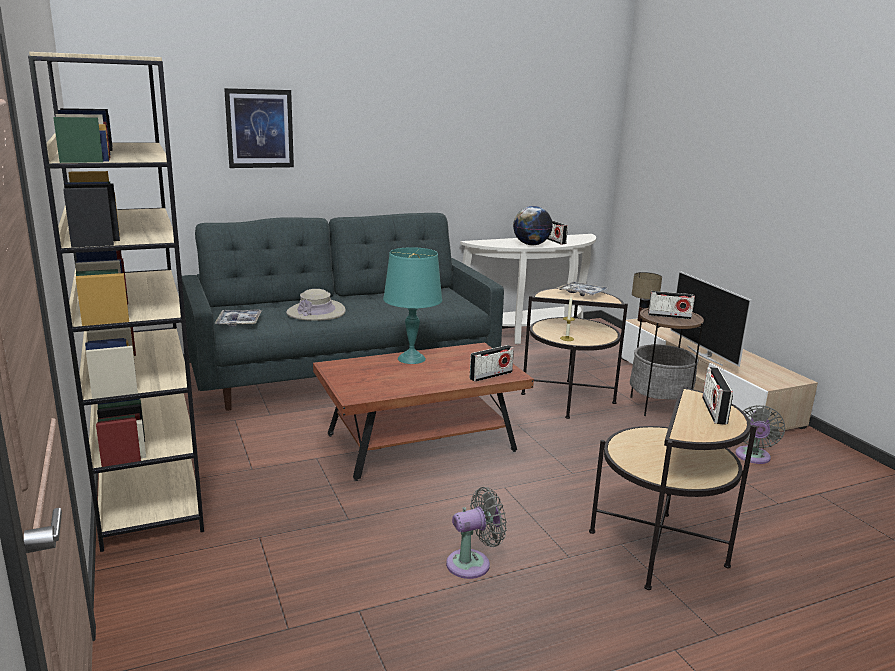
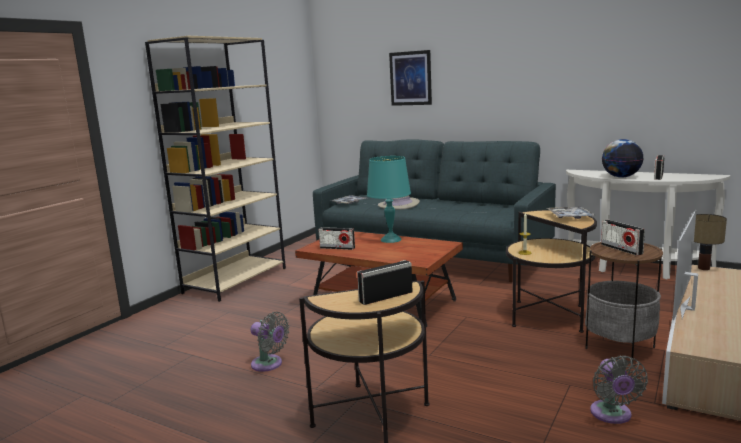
camera: 55 degrees right, 5 degrees down
radio [470,345,514,382] -> radio moved to [318,227,355,250]
grey fan [735,405,785,464] -> grey fan turned 75 degrees counterclockwise [590,356,648,424]

